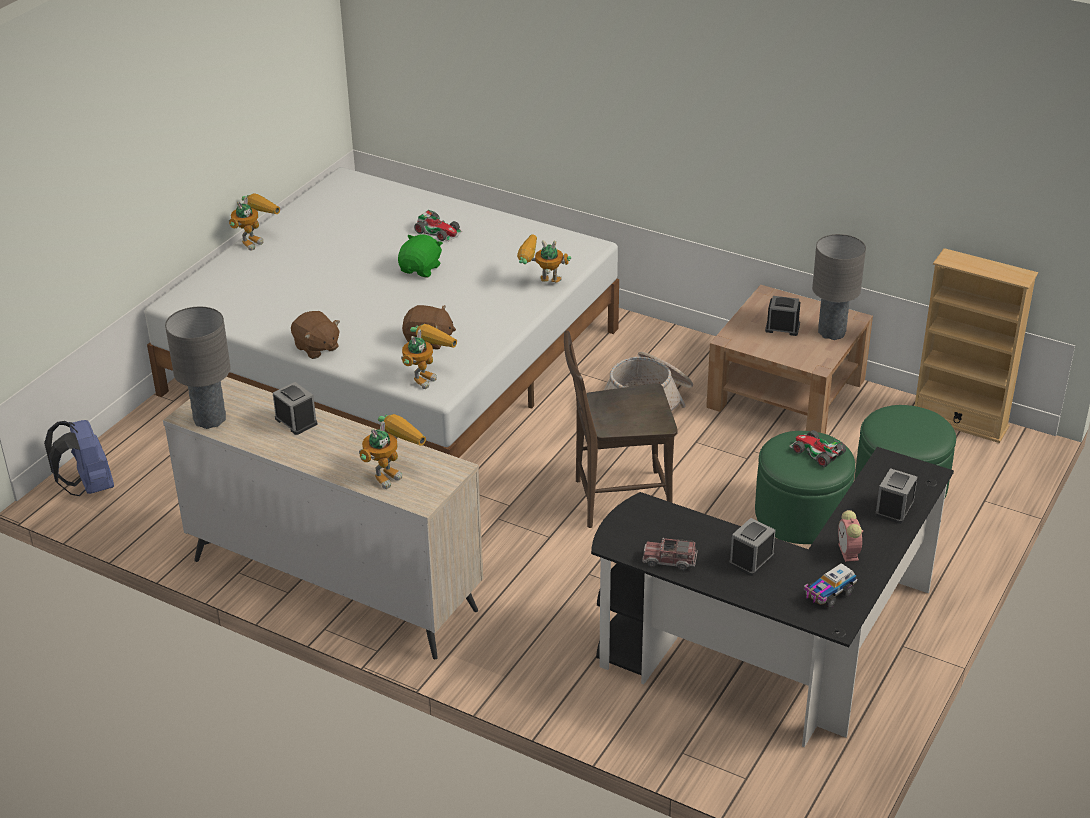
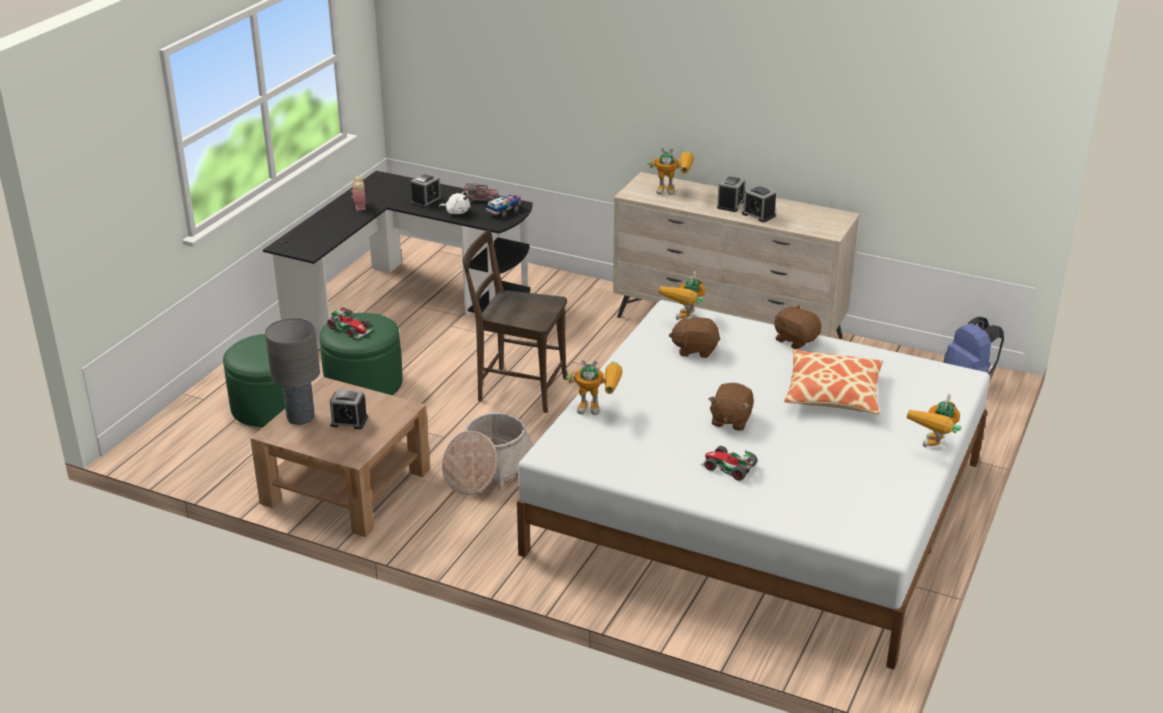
camera: 175 degrees right, 5 degrees down
grey table lamp [165,307,230,429] -> none
toy robot [359,414,426,489] -> toy robot turned 120 degrees counterclockwise [647,147,694,195]
green plush toy [398,234,443,277] -> brown plush toy [708,383,754,431]
brown chair [564,330,678,528] -> brown chair turned 150 degrees counterclockwise [463,230,567,413]
toy truck [803,563,857,608] -> toy truck moved to [486,194,522,218]
alarm clock [875,468,917,524] -> alarm clock moved to [717,175,746,212]
beige bookcase [915,248,1038,443] -> none
none -> white plush toy [439,191,470,214]
none -> pillow [784,349,883,415]

